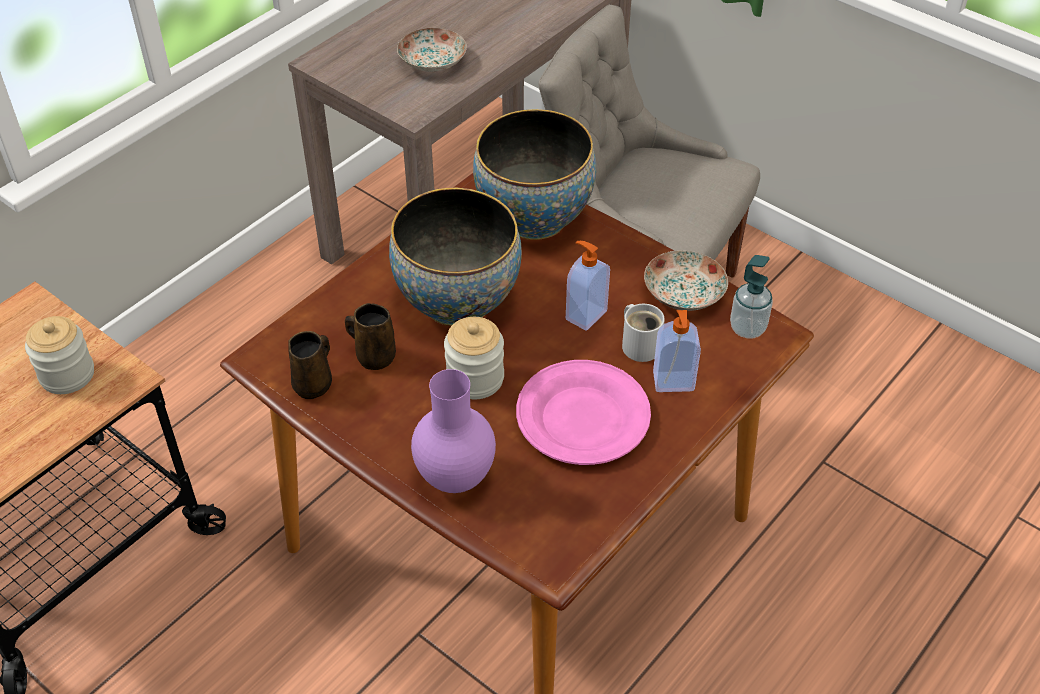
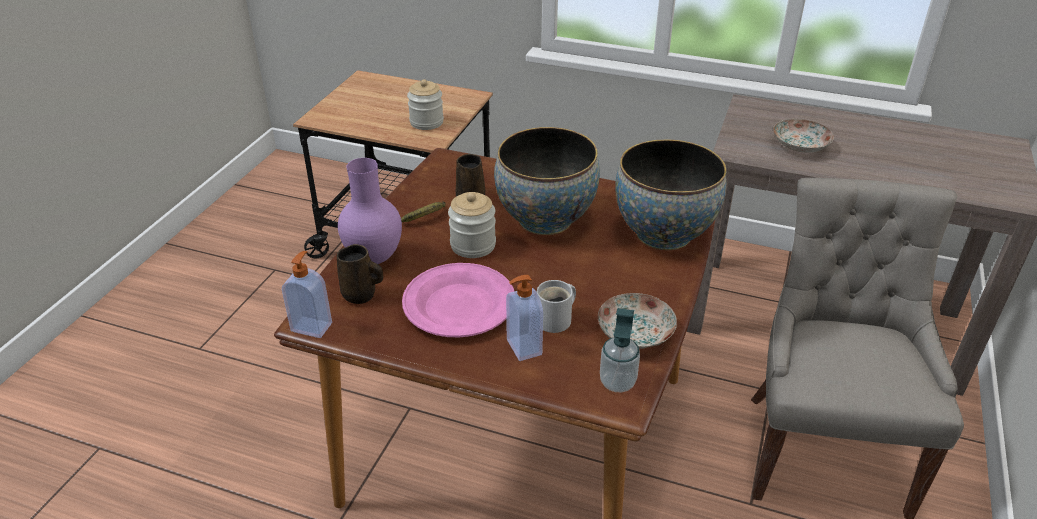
camera: 70 degrees right, 10 degrees down
brown mug [288,331,332,399] -> brown mug moved to [337,244,383,304]
soap dispenser [566,241,610,331] -> soap dispenser moved to [282,251,332,338]
none -> banana [401,202,446,222]

